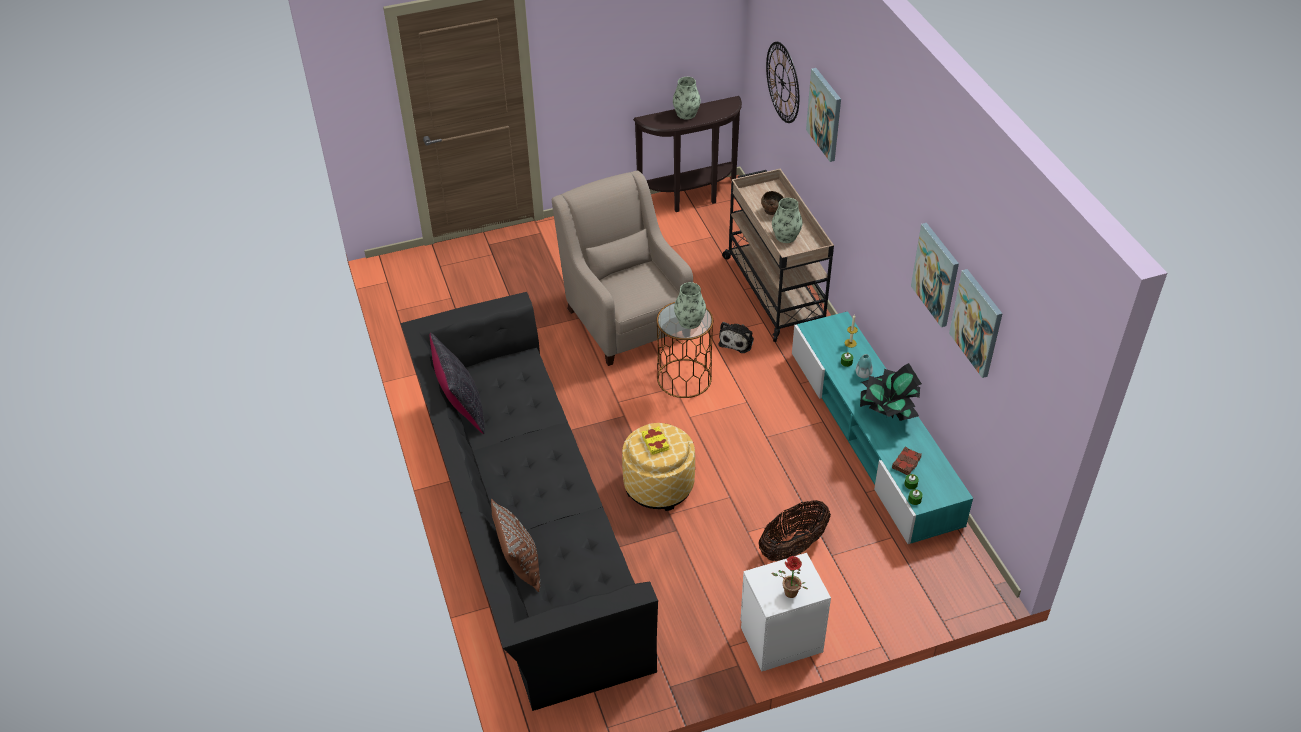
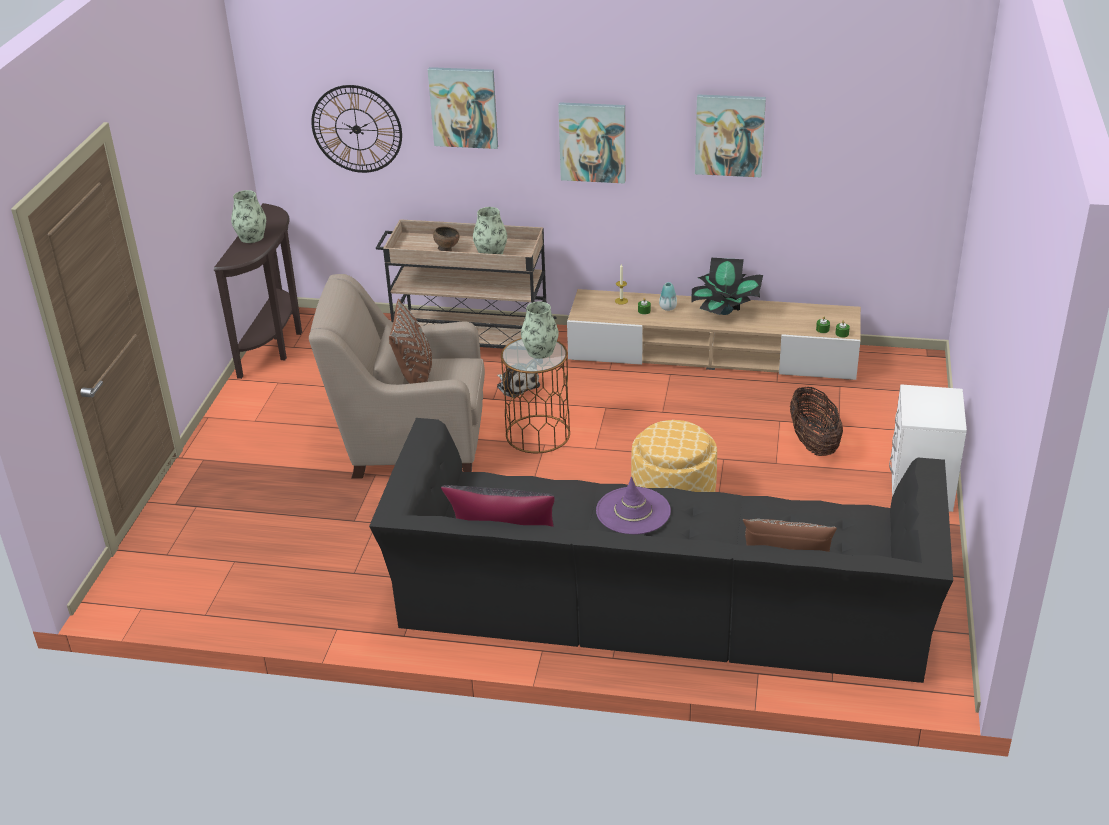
camera: 60 degrees left, 10 degrees down
yellow book [642,426,669,455] -> none
potted plant [772,556,808,598] -> none
turquoise tv stand [792,311,973,544] -> beige tv stand [567,289,861,380]
brown book [892,446,922,475] -> none
picture [949,269,1003,378] -> picture moved to [558,102,625,184]
none -> brown pillow [389,299,432,384]
none -> purple hat [596,476,671,535]

